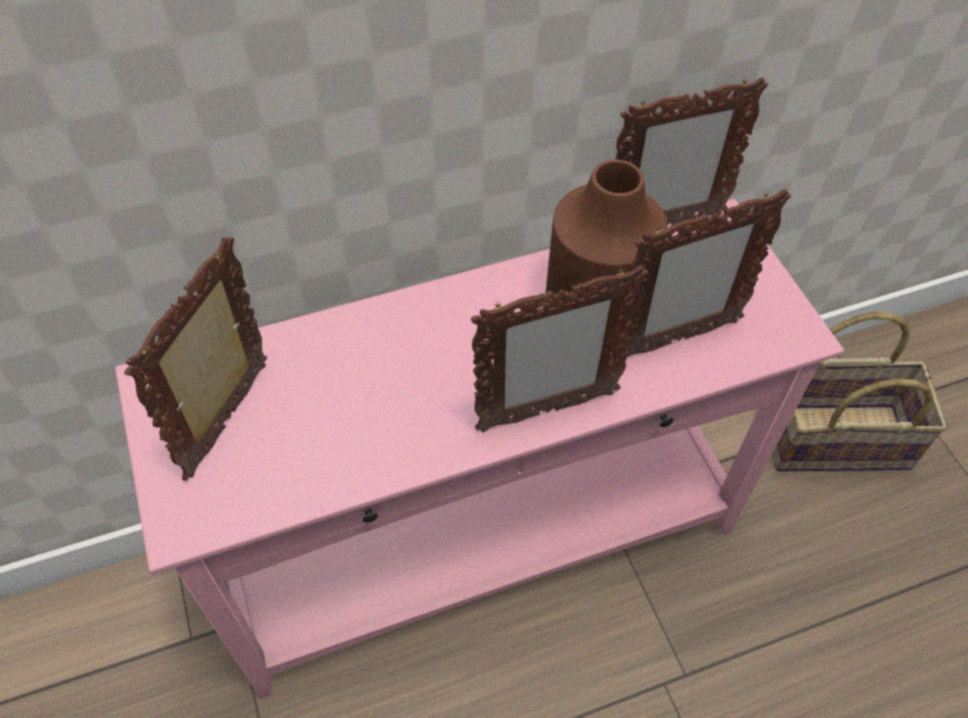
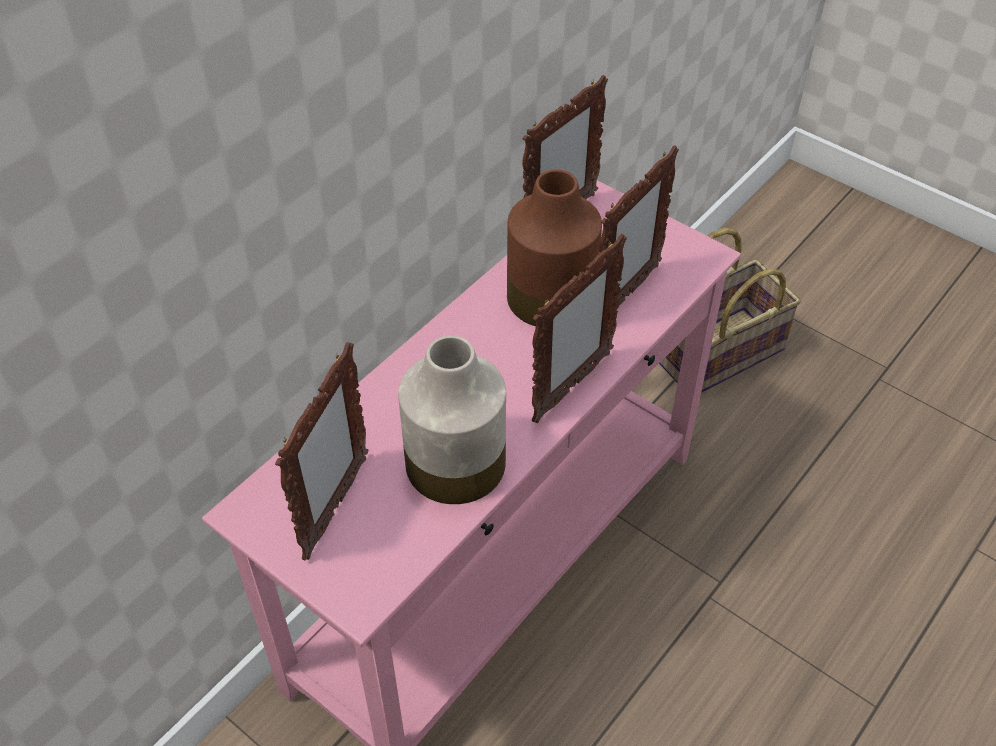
camera: 30 degrees left, 5 degrees down
picture frame [124,237,267,481] -> picture frame turned 150 degrees counterclockwise [275,342,368,561]
none -> beige vase [398,335,506,504]

